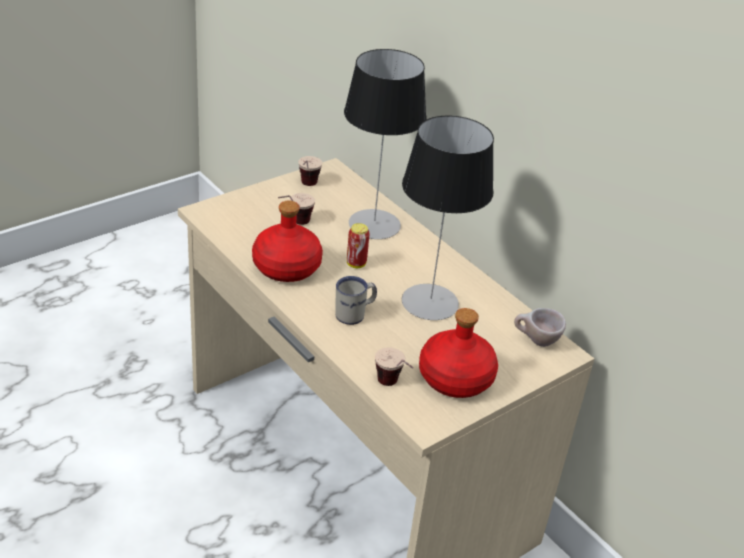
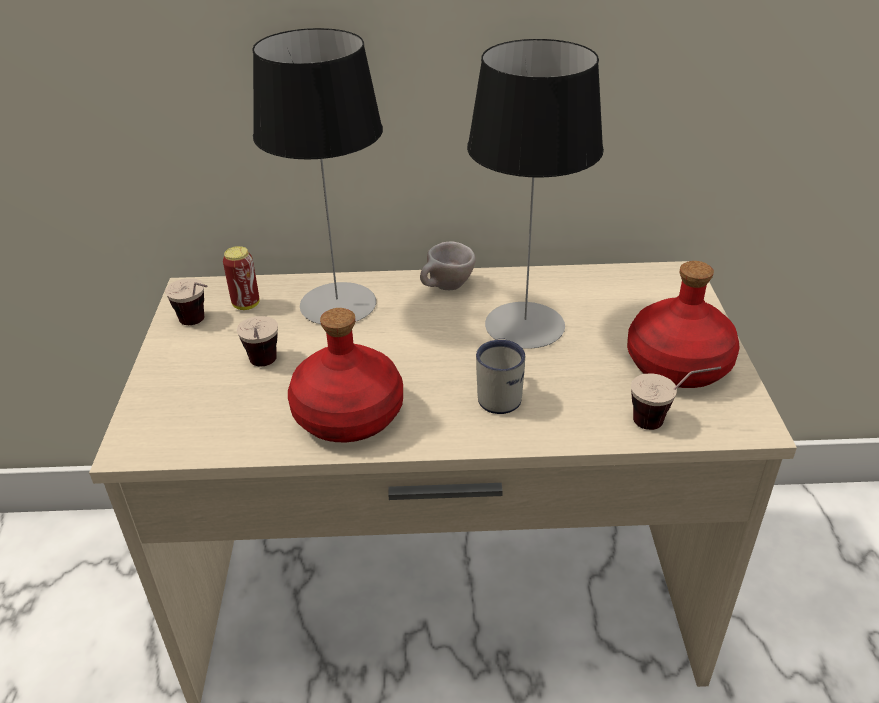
camera: 50 degrees left, 0 degrees up
can [347,223,370,268] -> can moved to [223,246,260,310]
beige cup [514,308,566,347] -> beige cup moved to [420,241,475,290]

